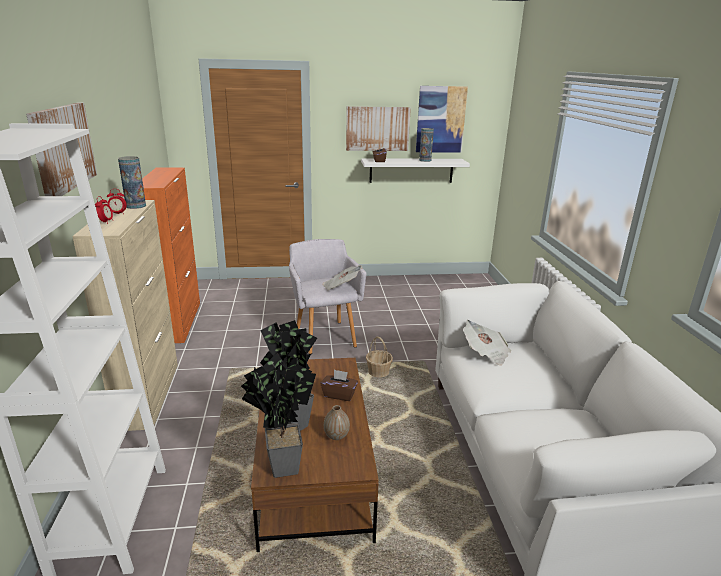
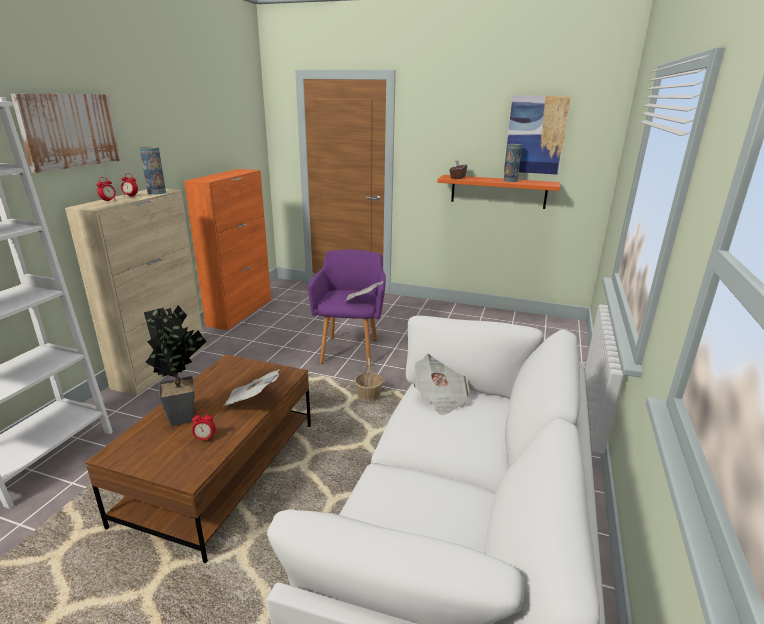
camera: 25 degrees right, 0 degrees up
potted plant [241,351,316,478] -> none
grey armchair [289,239,366,354] -> purple armchair [307,250,386,366]
brown tissue box [320,369,358,401] -> newspaper [223,370,279,406]
vase [324,405,350,440] -> alarm clock [192,411,216,442]
picture [346,106,411,151] -> none
white shelf [361,158,470,183] -> orange shelf [437,175,560,209]

